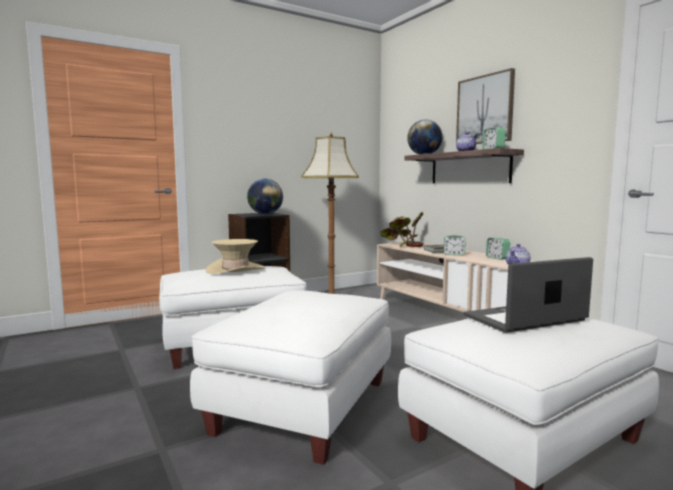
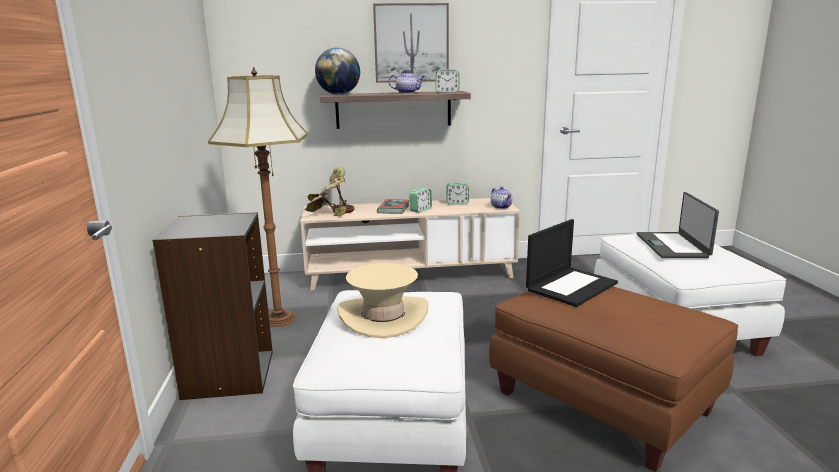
camera: 65 degrees left, 10 degrees up
white ottoman [190,290,391,465] -> brown ottoman [489,286,738,472]
globe [247,179,283,214] -> none
none -> laptop [526,219,618,307]

